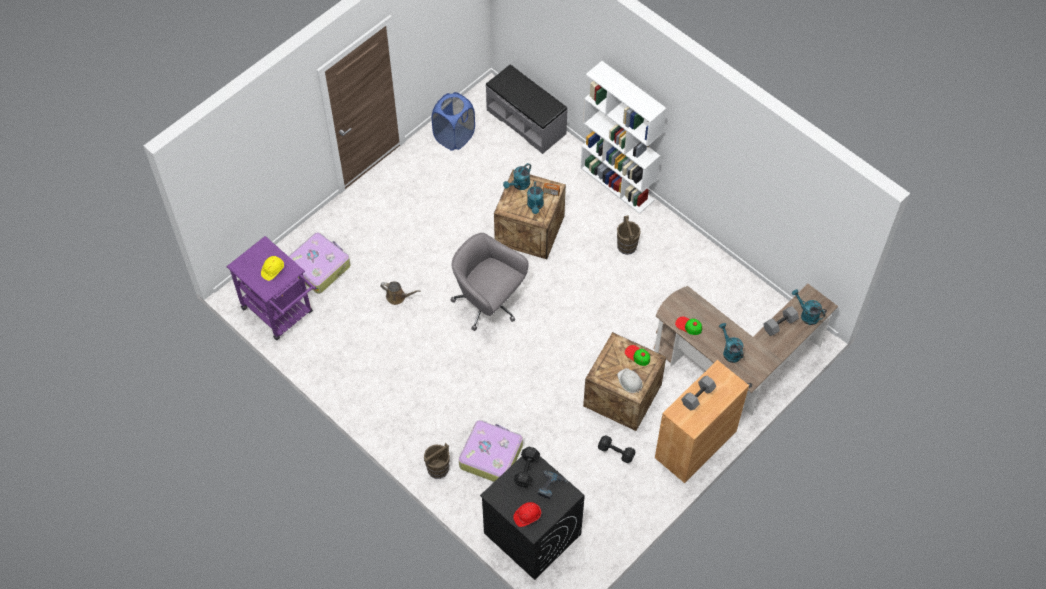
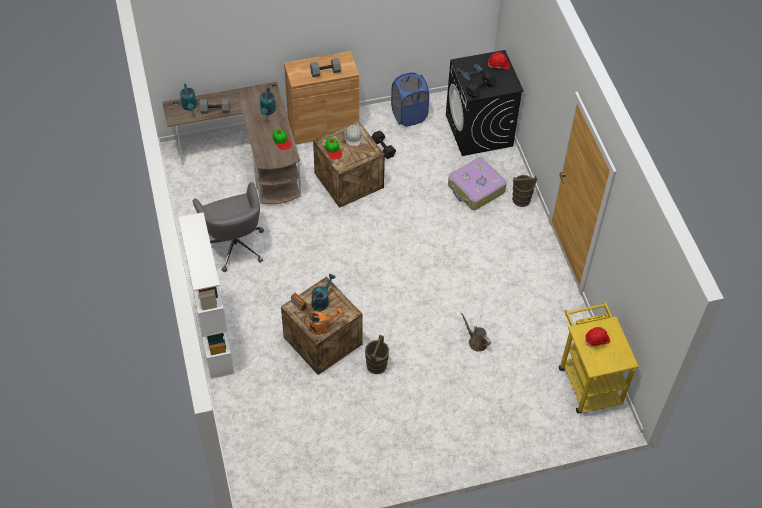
camera: 150 degrees left, 5 degrees down
purple cart [226,236,316,340] -> yellow cart [559,302,639,414]
yellow hard hat [261,256,284,281] -> red hard hat [585,327,610,347]
suitcase [289,232,350,294] -> none
blue laundry basket [432,92,475,151] -> blue laundry basket moved to [391,73,429,127]
grey office chair [450,233,529,331] -> grey office chair moved to [192,182,264,272]
grey bench [485,64,568,154] -> none
turquoise watering can [503,163,531,190] -> orange watering can [304,308,343,335]
brown bucket [617,215,640,255] -> brown bucket moved to [365,335,389,374]

